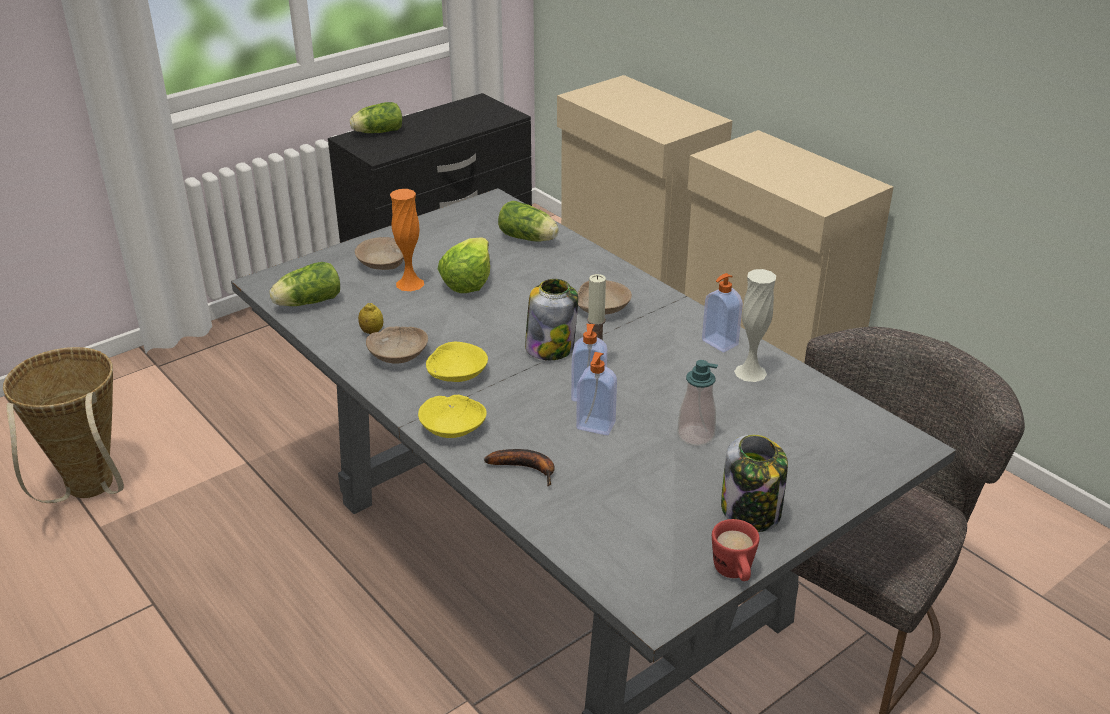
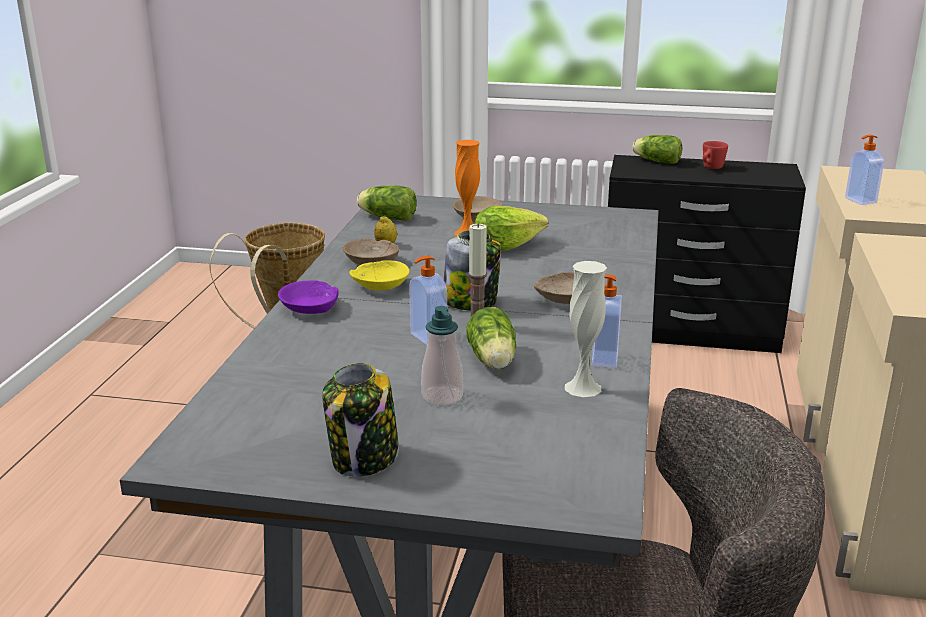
camera: 50 degrees right, 10 degrees down
yellow bowl [418,395,487,438] -> purple bowl [278,280,339,314]
banana [484,449,555,486] -> none
lettuce [498,201,559,241] -> lettuce moved to [466,307,516,369]
soap dispenser [576,352,617,435] -> soap dispenser moved to [845,134,884,205]
red mug [712,519,760,581] -> red mug moved to [703,141,728,169]

